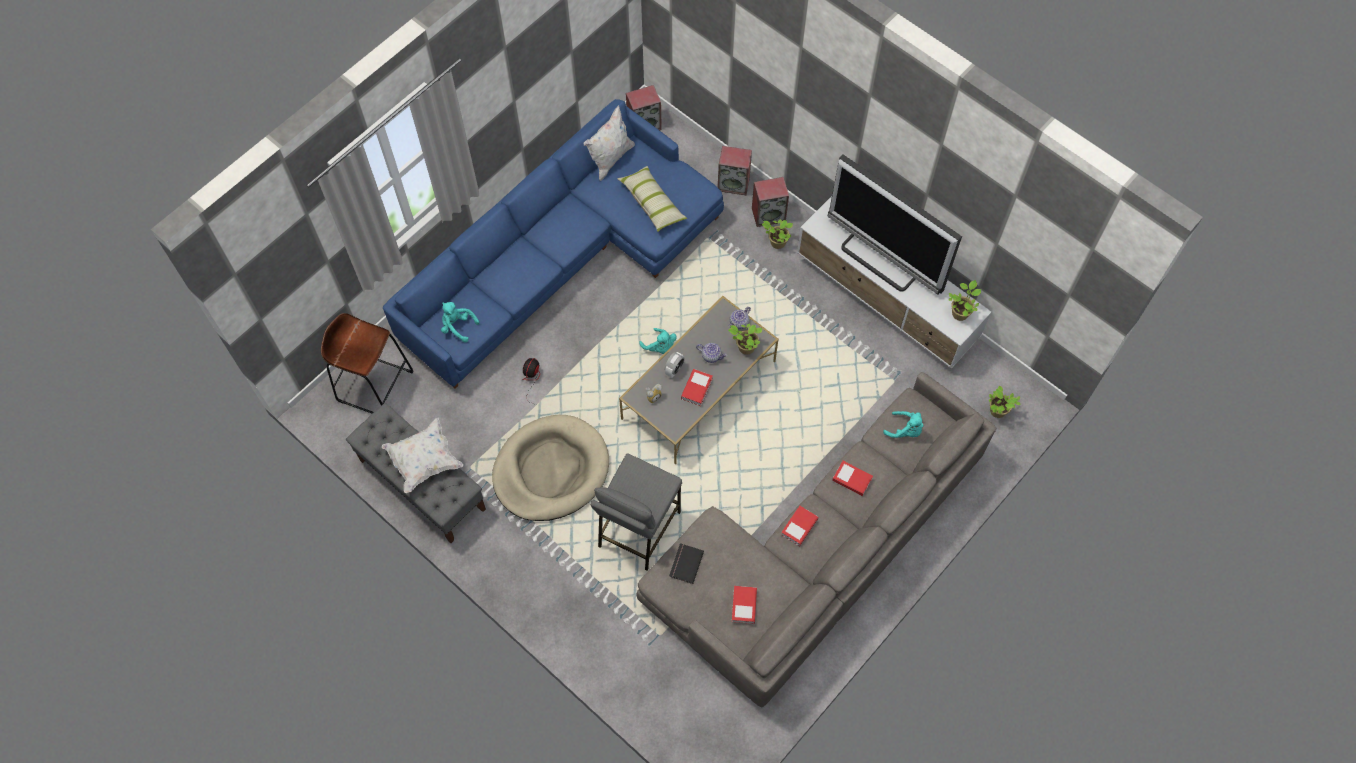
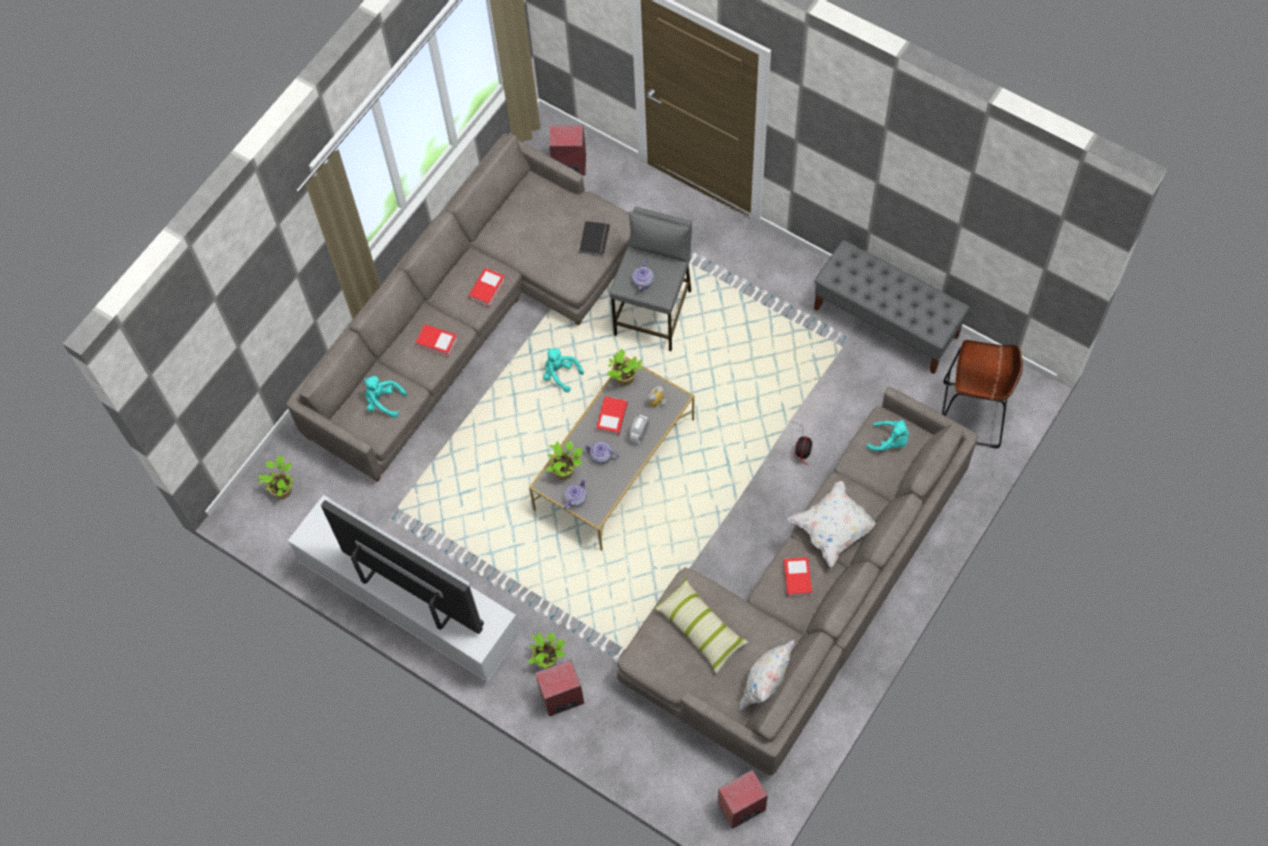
camera: 175 degrees right, 0 degrees up
white pillow [382,418,463,493] -> white pillow moved to [788,481,876,567]
blue sofa [383,99,724,389] -> grey sofa [617,387,978,776]
beige dog bed [492,415,609,521] -> none
turquoise plush toy [639,328,677,354] -> turquoise plush toy moved to [543,348,584,392]
speaker [718,146,752,195] -> speaker moved to [549,125,586,176]
book [732,586,757,624] -> book moved to [784,557,812,597]
potted plant [948,280,981,321] -> potted plant moved to [607,349,642,386]
none -> teapot [632,260,654,291]

